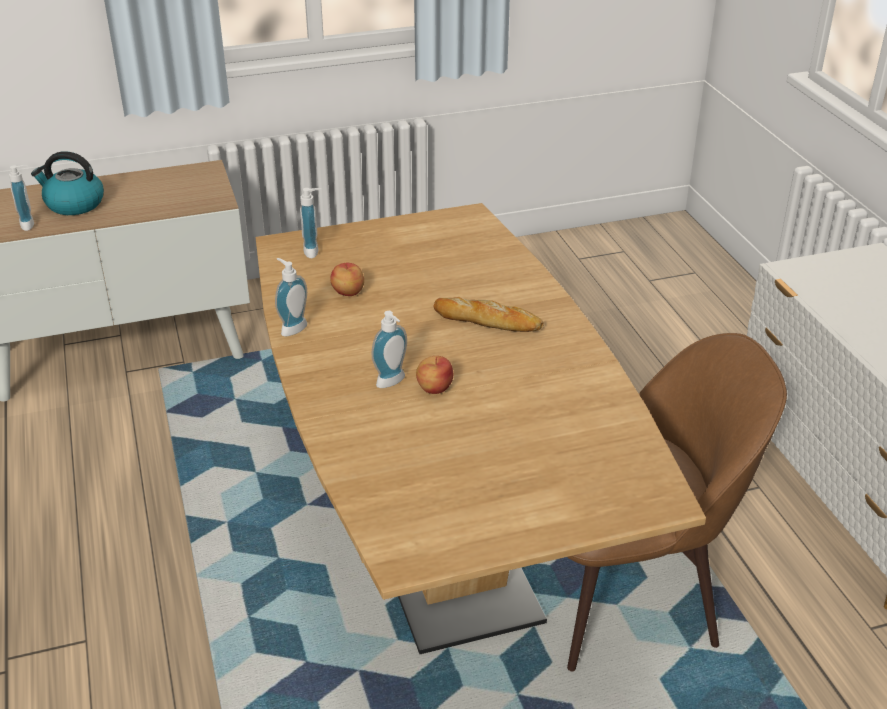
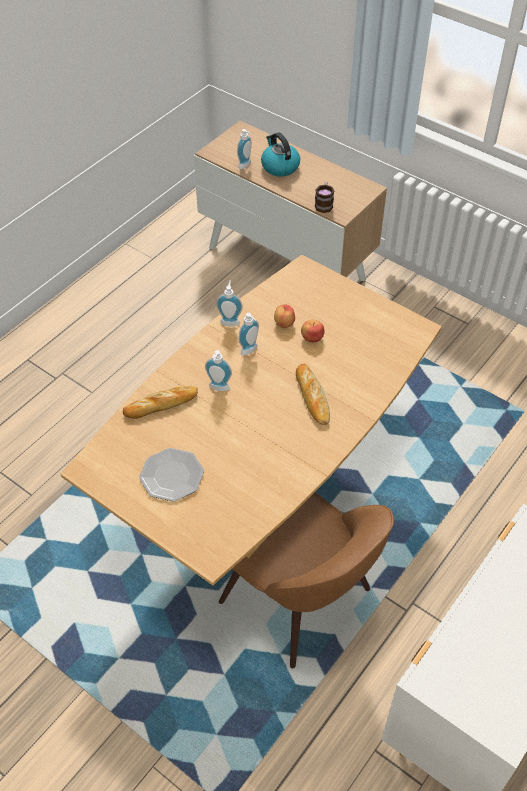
camera: 55 degrees right, 15 degrees up
soap dispenser [300,188,321,258] -> soap dispenser moved to [238,313,259,356]
apple [416,356,453,394] -> apple moved to [301,319,325,342]
none -> bread [123,386,198,419]
none -> plate [139,448,204,501]
none -> mug [315,182,334,213]

